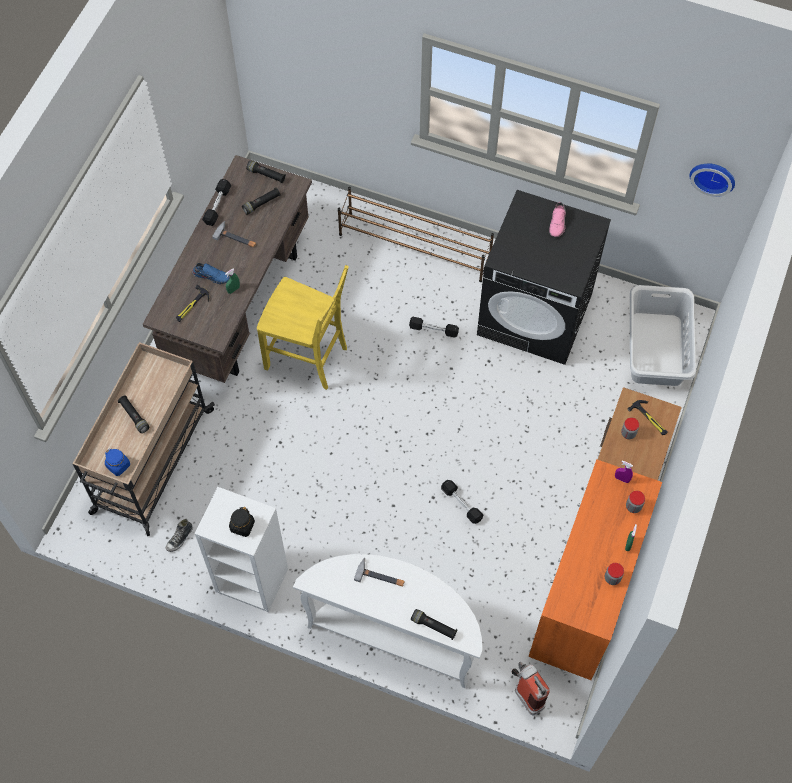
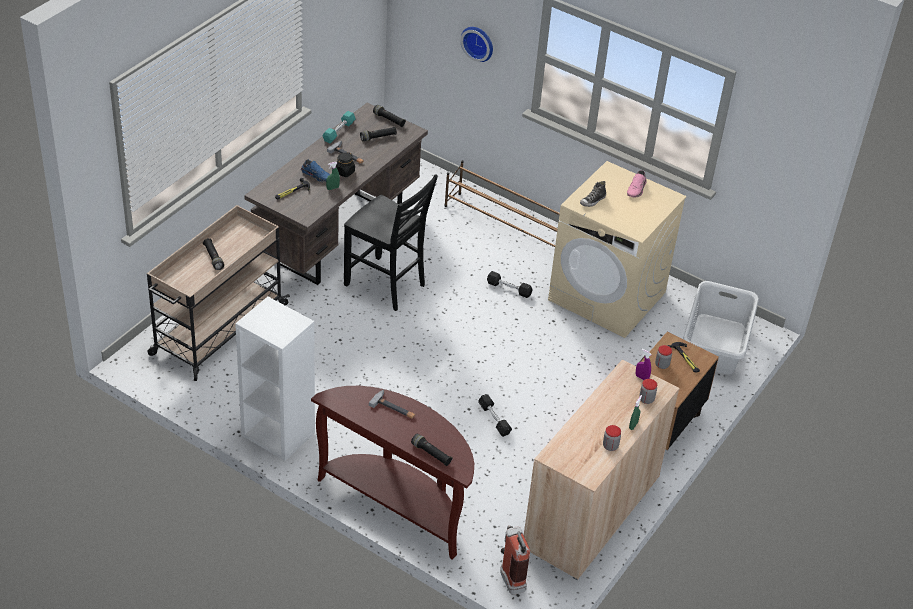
camera: 10 degrees right, 20 degrees down
blue jar [105,449,130,476] -> none
shoe [166,519,193,552] -> shoe moved to [580,181,606,207]
black dumbbell [202,179,231,226] -> turquoise dumbbell [322,111,356,143]
black jar [229,507,255,537] -> black jar moved to [336,152,355,177]
yellow chair [257,265,349,390] -> black chair [344,174,438,311]
white console table [293,554,483,688] -> brown console table [311,386,474,560]
black washing machine [477,190,611,365] -> beige washing machine [548,161,687,338]
orange cabinet [528,460,662,680] -> beige cabinet [524,359,680,580]
wall clock [689,164,735,197] -> wall clock moved to [460,27,493,62]

